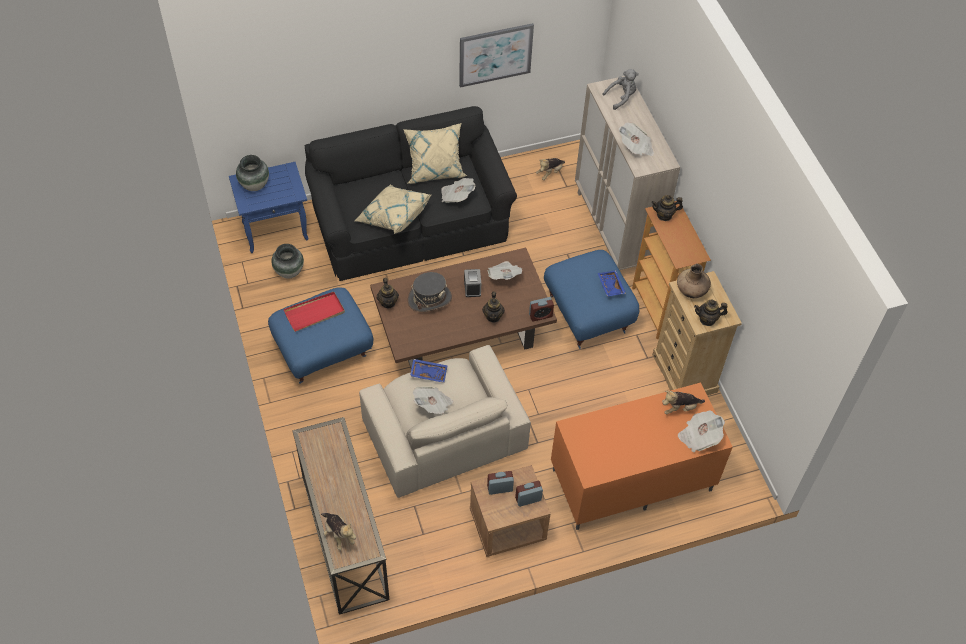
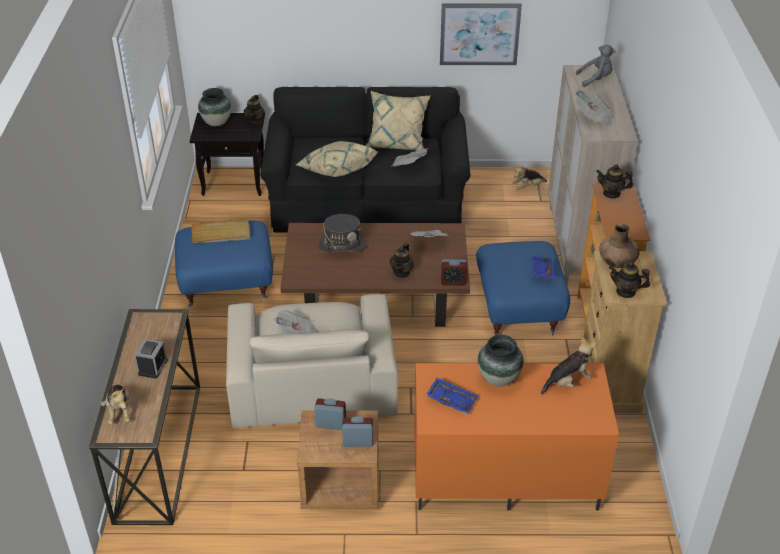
camera: 20 degrees right, 15 degrees down
blue side table [229,162,308,253] -> black side table [190,113,265,196]
vase [271,244,304,278] -> vase moved to [478,335,524,387]
red tray [284,292,345,332] -> beige tray [191,219,250,243]
teapot [377,278,399,308] -> teapot moved to [244,95,265,125]
blue tray [410,359,448,383] -> blue tray moved to [426,378,478,414]
alarm clock [464,269,481,297] -> alarm clock moved to [135,339,168,379]
plush toy [662,391,705,414] -> plush toy turned 150 degrees clockwise [541,337,596,395]
newspaper [678,410,725,452] -> none

